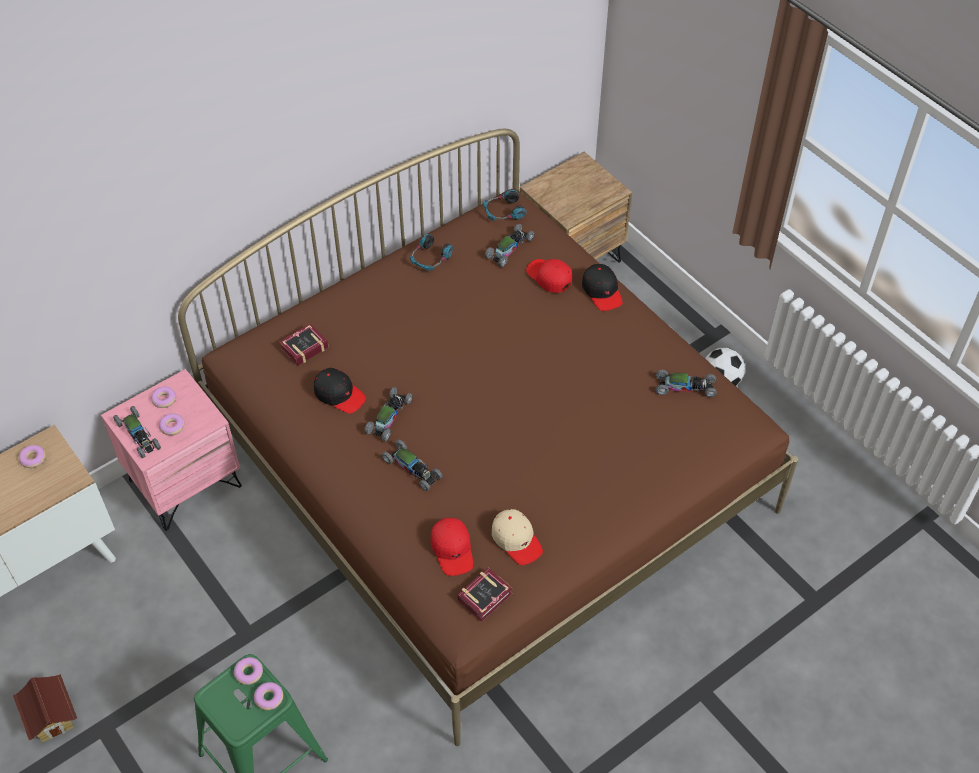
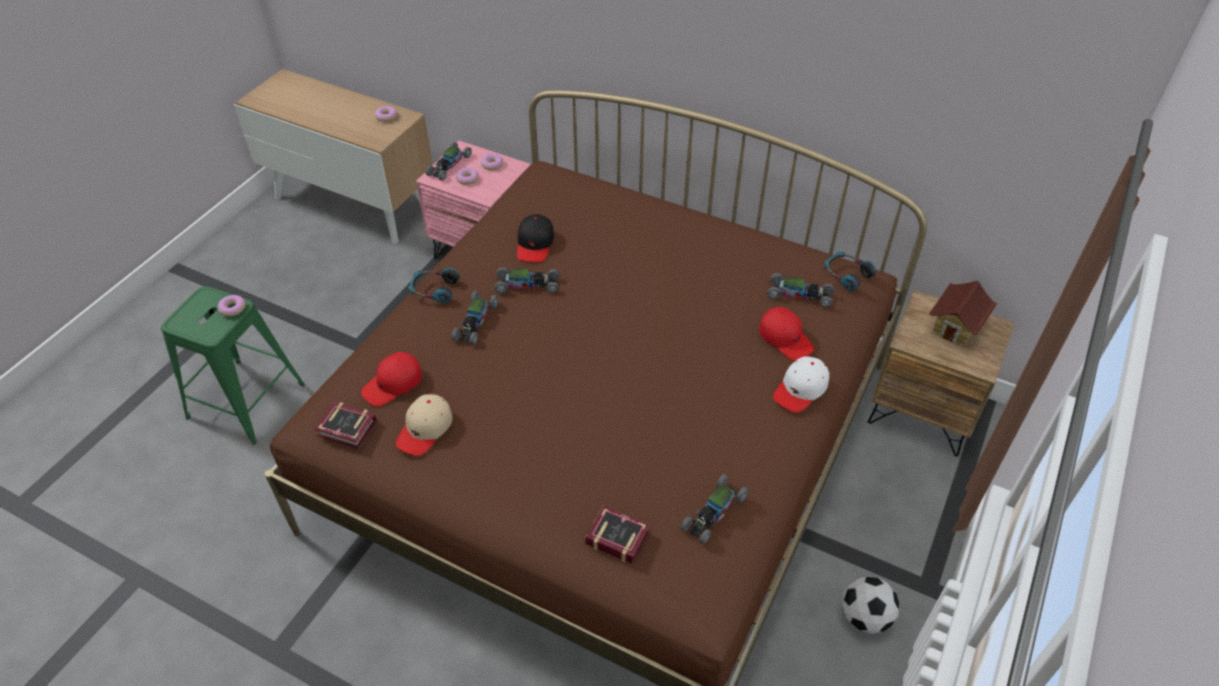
camera: 65 degrees right, 5 degrees down
toy house [13,674,77,742] -> toy house moved to [929,281,997,347]
donut [254,682,283,710] -> none
book [279,323,328,366] -> book moved to [585,506,650,564]
headphones [410,234,453,271] -> headphones moved to [408,268,460,303]
red cap [526,259,572,293] -> red cap turned 120 degrees clockwise [759,307,814,361]
black cap [582,264,623,311] -> white cap [773,356,829,413]
toy car [656,370,717,397] -> toy car turned 60 degrees clockwise [680,474,749,544]

